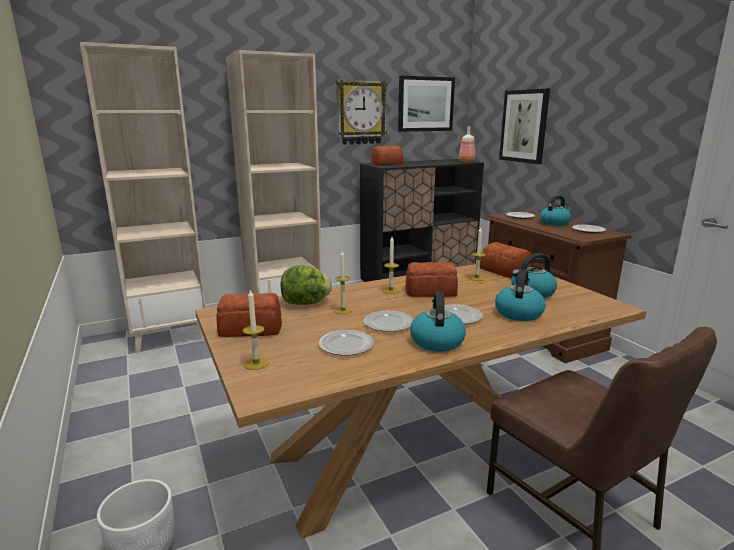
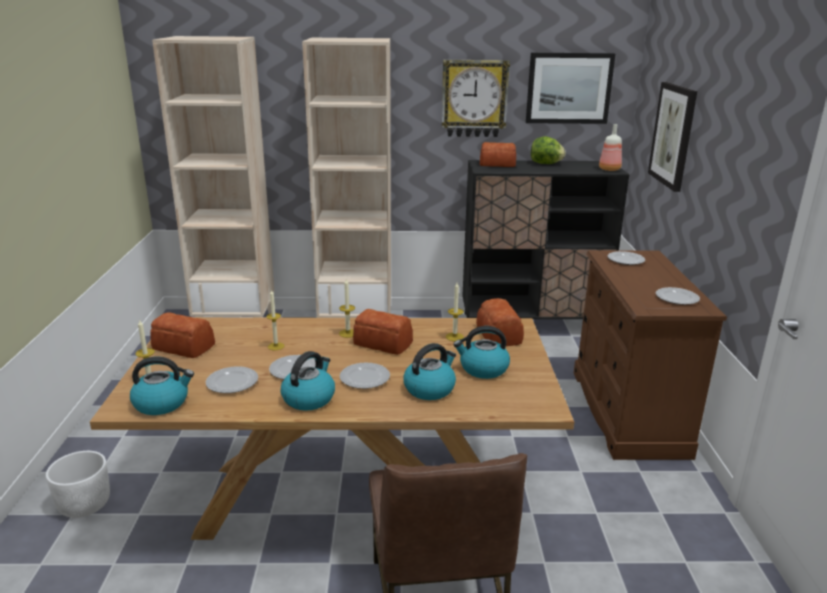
camera: 25 degrees right, 5 degrees up
lettuce [280,265,332,305] -> lettuce moved to [531,136,566,164]
kettle [540,195,571,226] -> kettle moved to [130,357,194,415]

